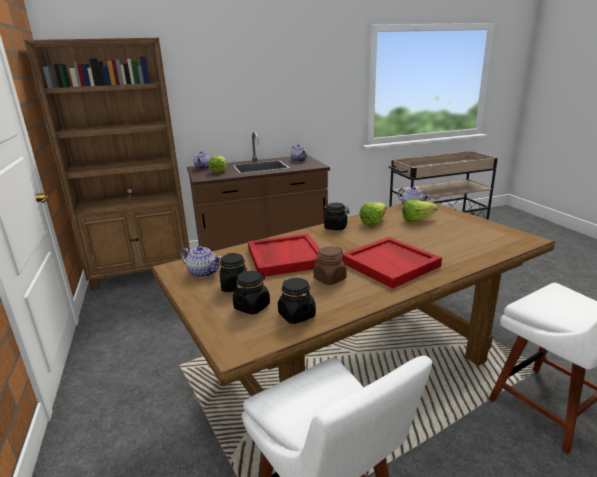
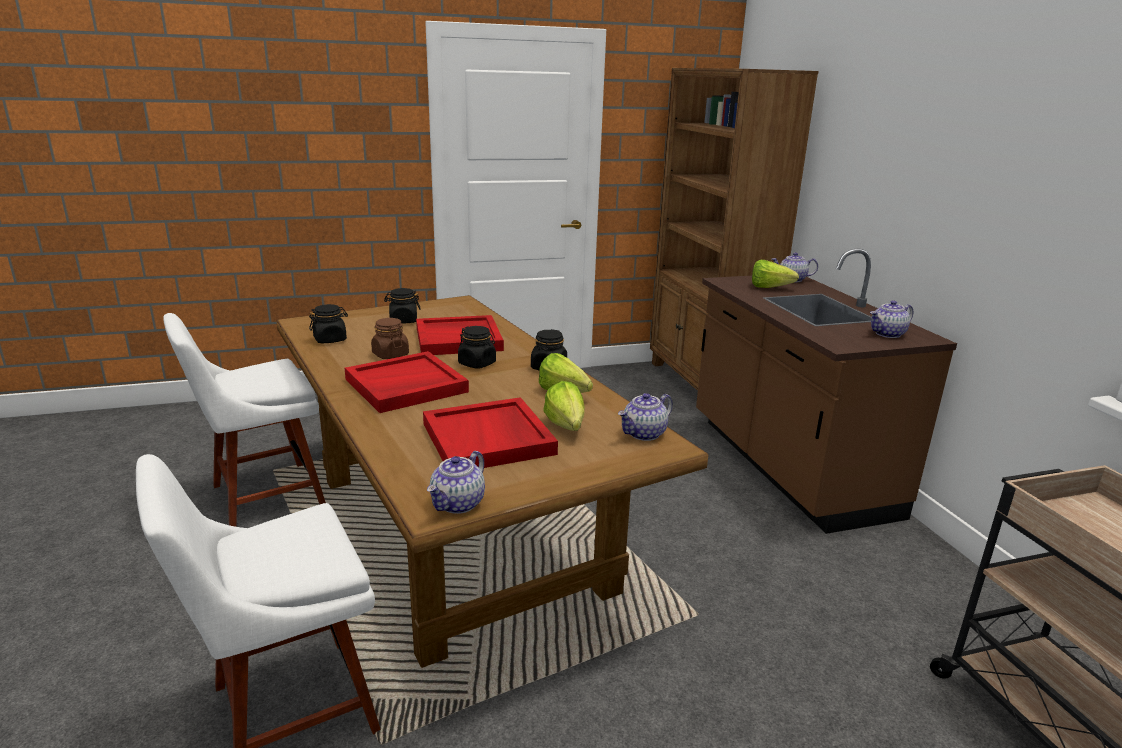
camera: 90 degrees right, 0 degrees up
teapot [181,246,222,278] -> teapot moved to [427,451,485,514]
black jar [233,271,270,315] -> black jar moved to [458,326,496,369]
none -> red tray [423,397,558,468]

